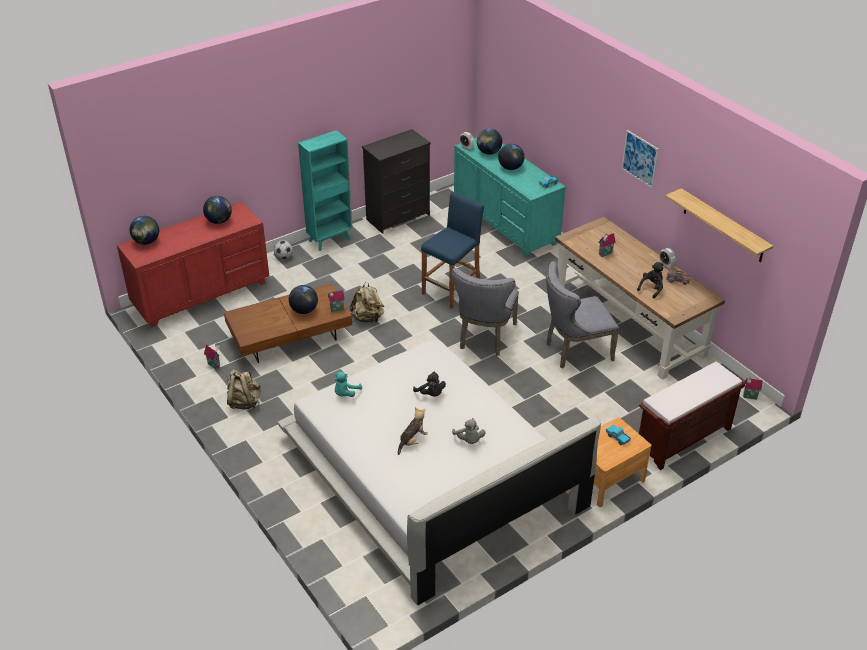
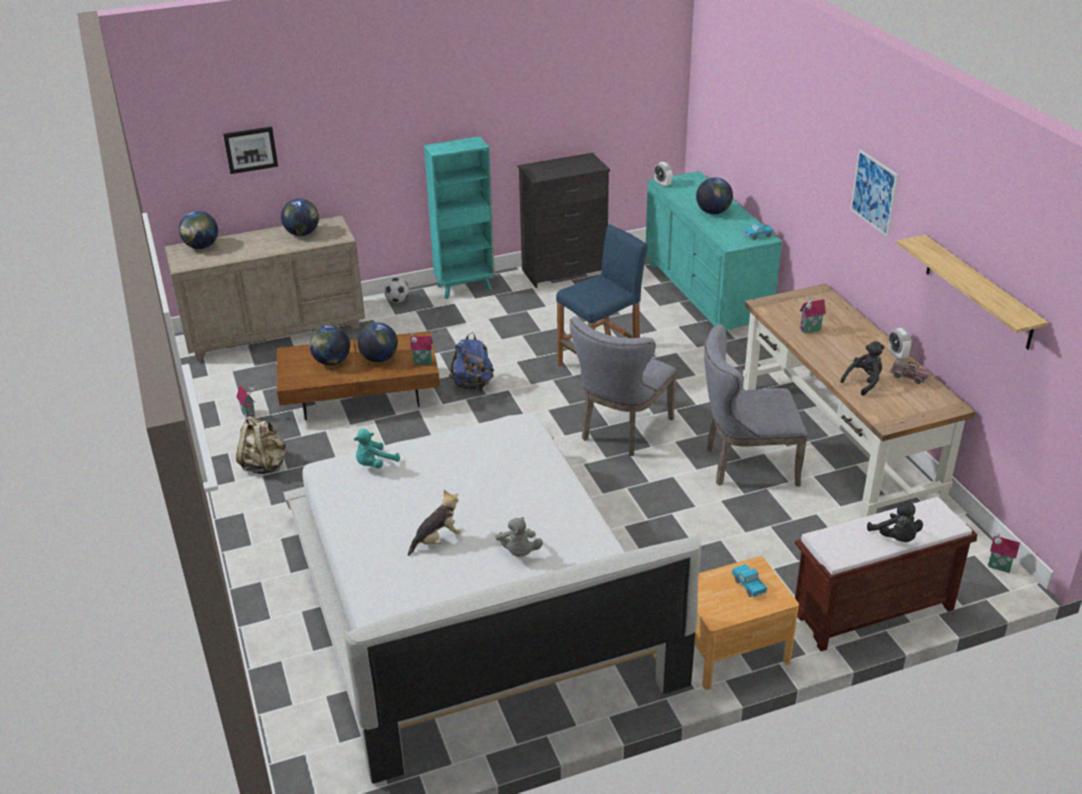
camera: 15 degrees right, 5 degrees down
red dresser [117,202,269,327] -> beige dresser [164,216,365,361]
beige backpack [350,282,384,323] -> blue backpack [449,332,494,391]
black plush toy [413,372,446,397] -> black plush toy moved to [867,501,923,542]
globe [477,129,502,155] -> globe moved to [310,325,350,365]
none -> picture [223,126,278,174]

